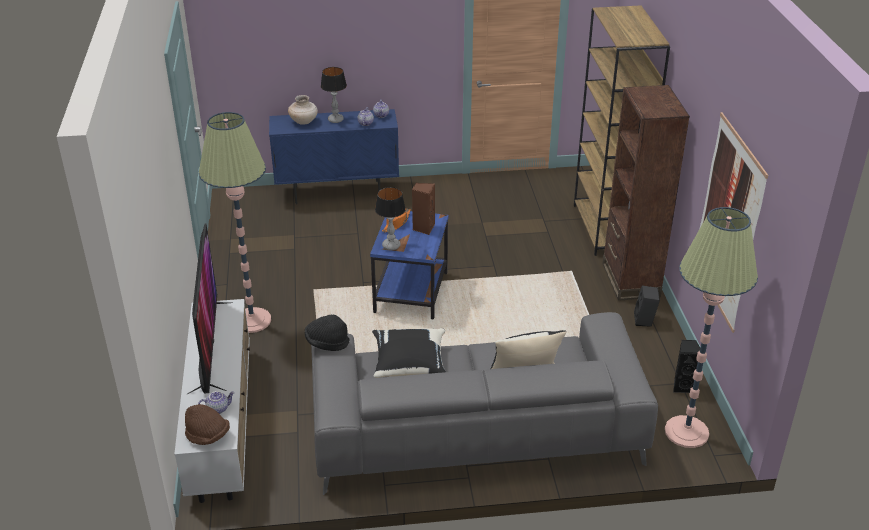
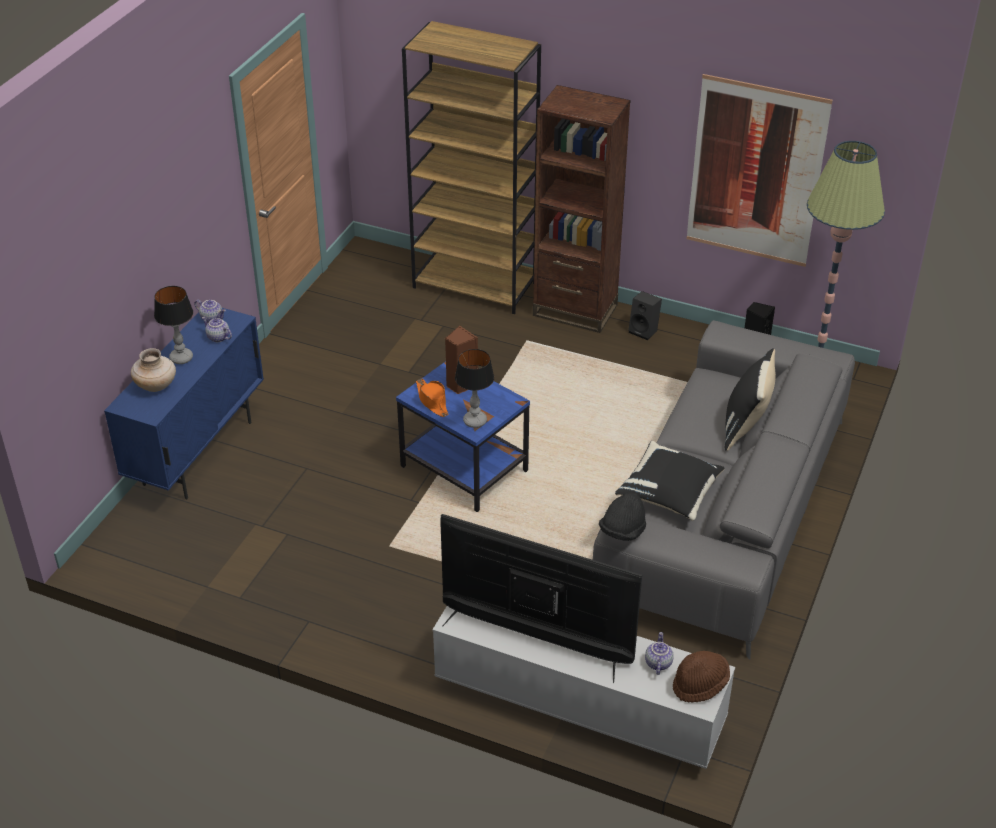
camera: 60 degrees left, 5 degrees up
floor lamp [199,112,271,333] -> none

